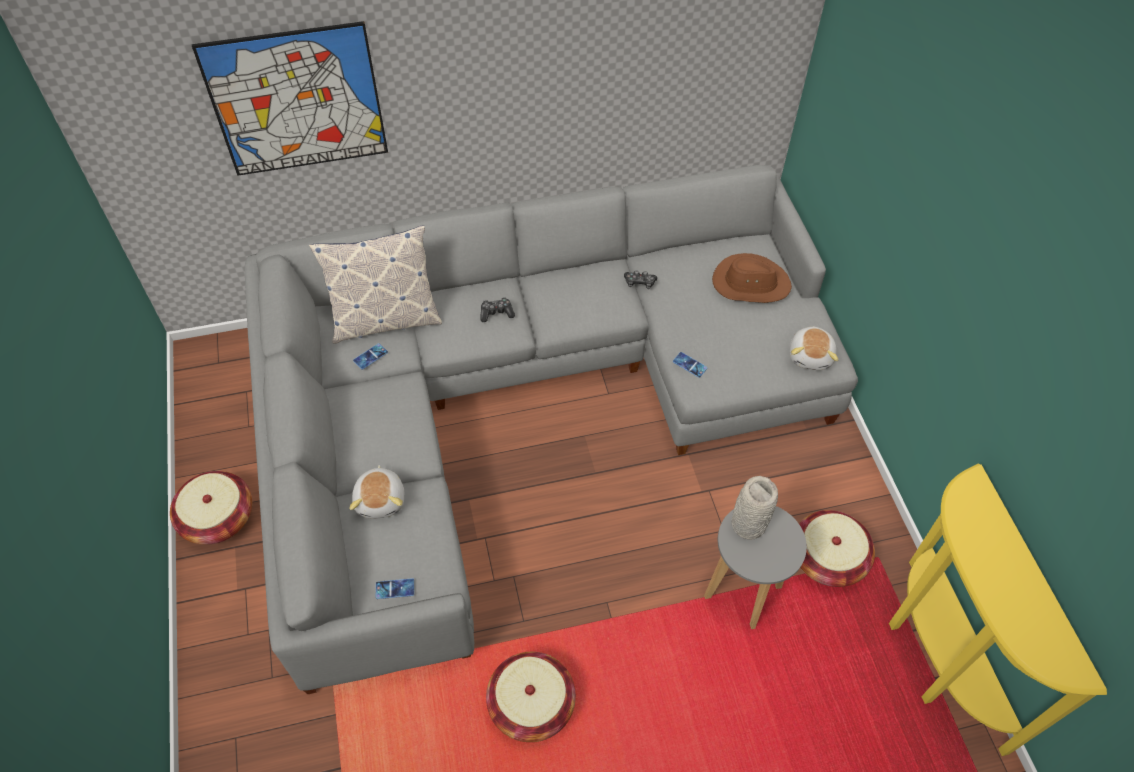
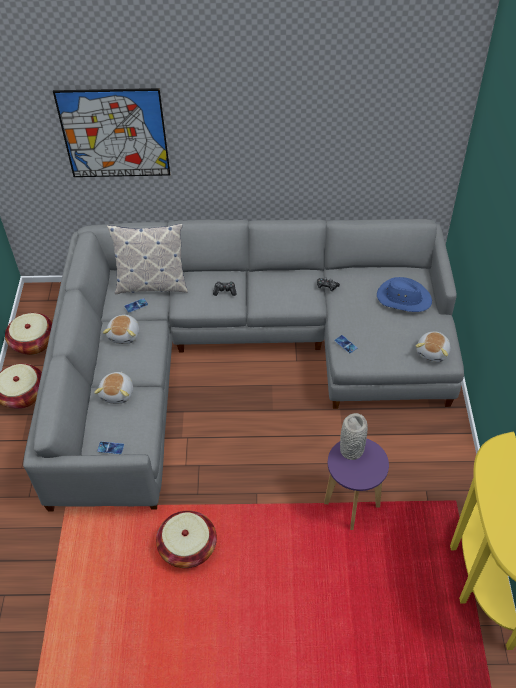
camera: 15 degrees right, 5 degrees down
grey stool [704,506,807,629] -> purple stool [324,439,389,530]
brown hat [712,253,792,303] -> blue hat [377,277,432,312]
basket [799,510,875,587] -> basket moved to [5,313,53,355]
none -> plush toy [103,315,139,344]

